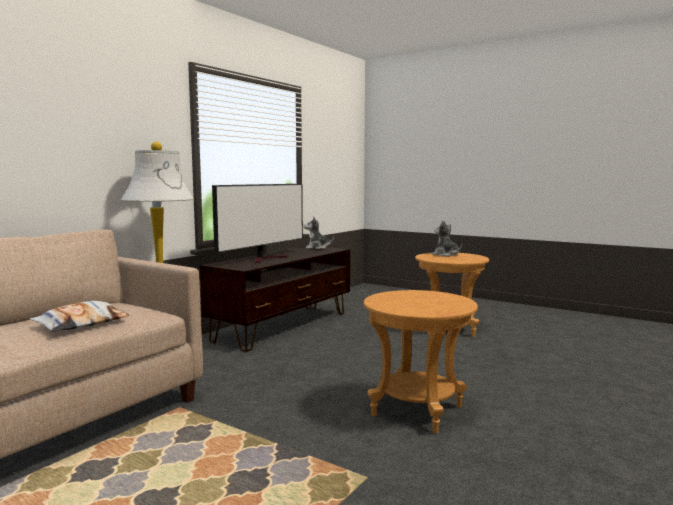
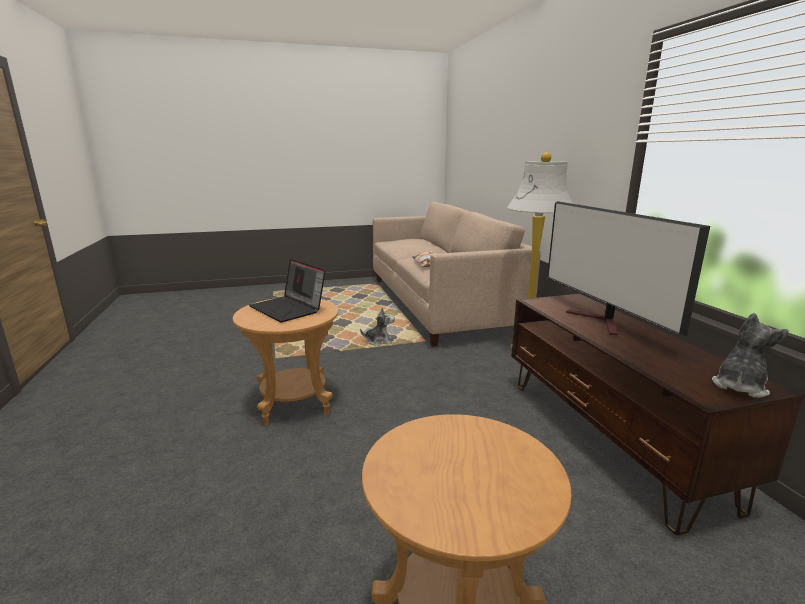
camera: 130 degrees right, 10 degrees up
plush toy [432,220,462,257] -> plush toy moved to [360,307,395,346]
none -> laptop [249,259,326,322]

